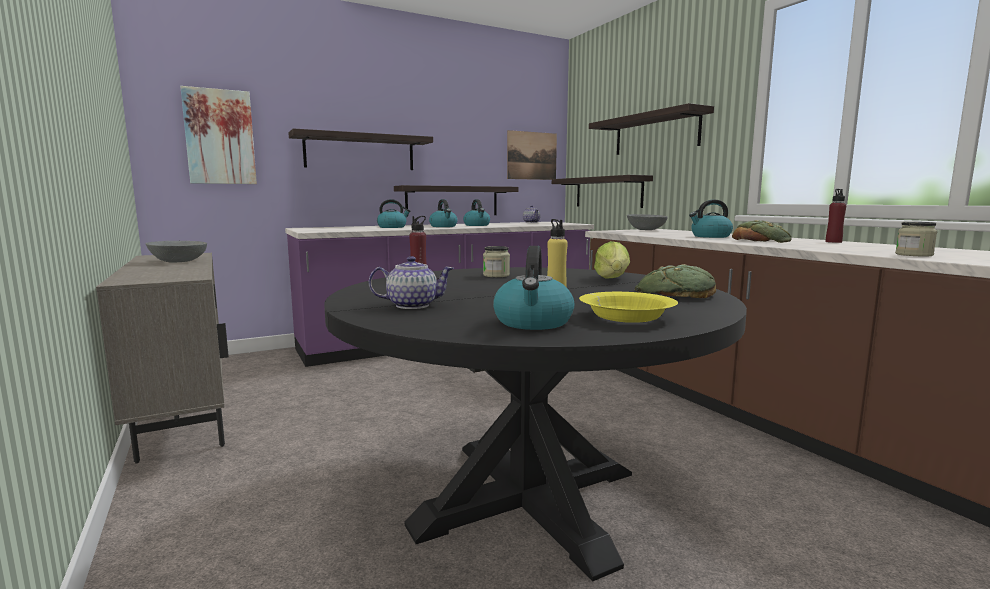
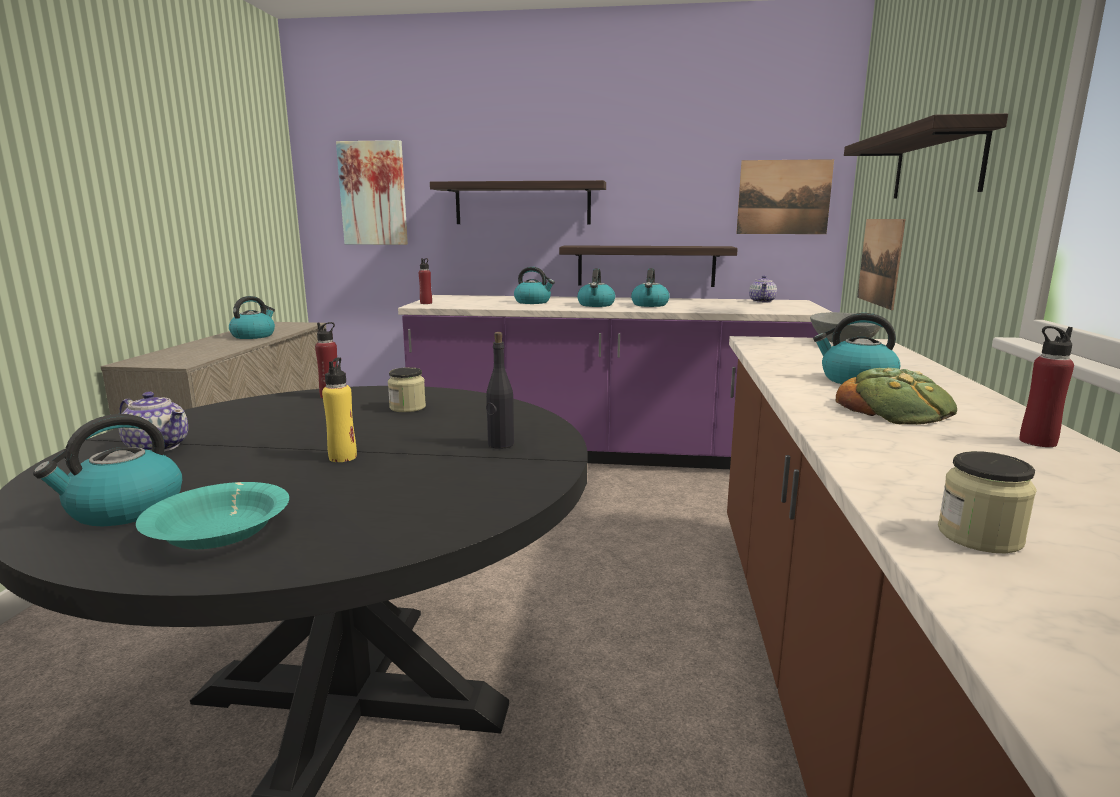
camera: 35 degrees right, 5 degrees up
grey bowl [146,241,207,263] -> kettle [229,296,275,339]
shelf [552,175,653,208] -> picture [857,219,906,310]
yellow bowl [579,292,678,323] -> turquoise bowl [136,482,289,549]
lettuce [594,241,630,278] -> black bottle [486,332,514,449]
bread [635,264,716,298] -> none
none -> red bottle [418,258,432,304]

